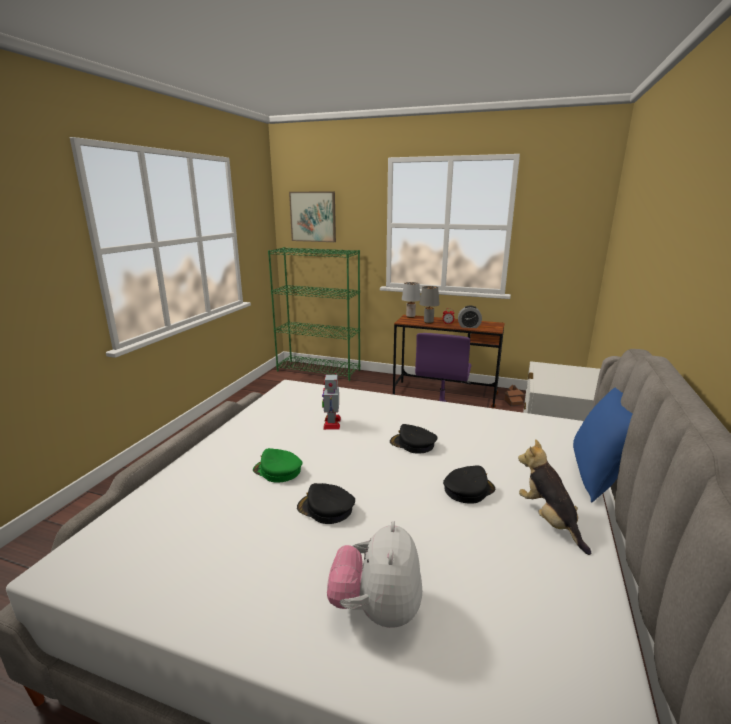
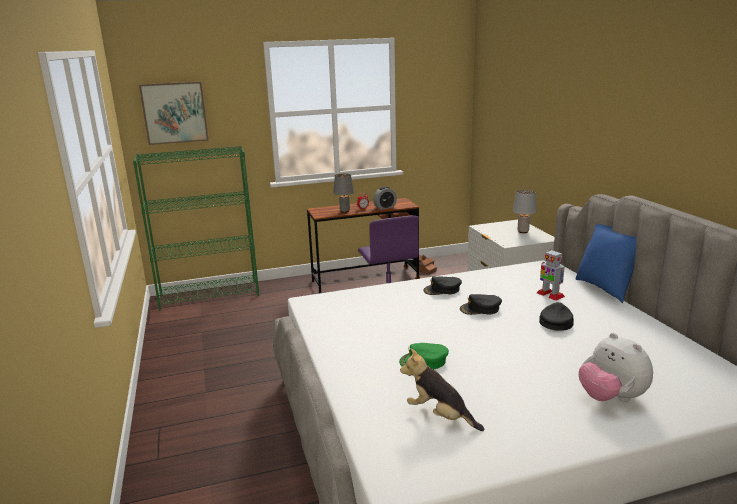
camera: 35 degrees left, 0 degrees up
black cap [297,483,355,524] -> black cap moved to [423,276,462,295]
toy robot [322,373,341,430] -> toy robot moved to [537,249,565,301]
grey table lamp [402,282,421,318] -> grey table lamp moved to [513,190,537,233]
plush toy [518,439,591,555] -> plush toy moved to [400,349,484,431]

